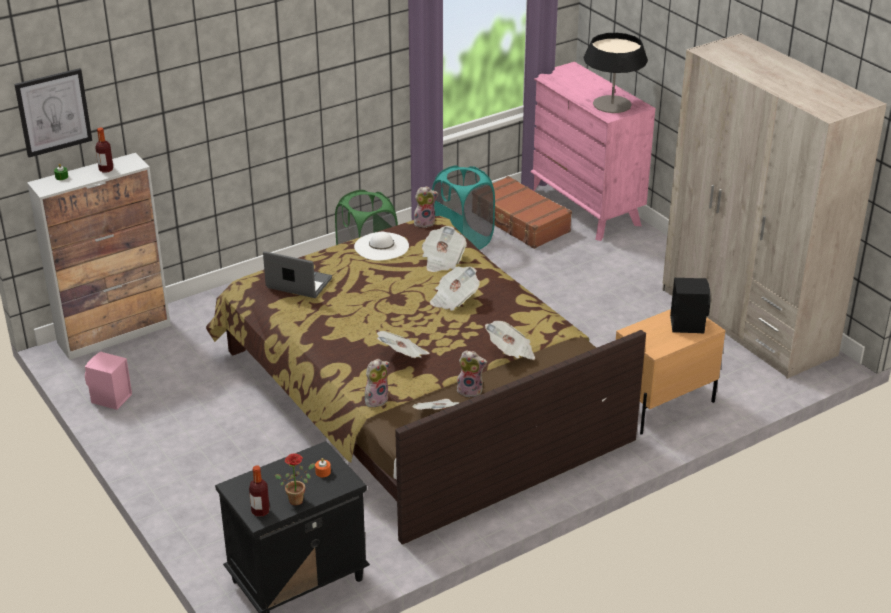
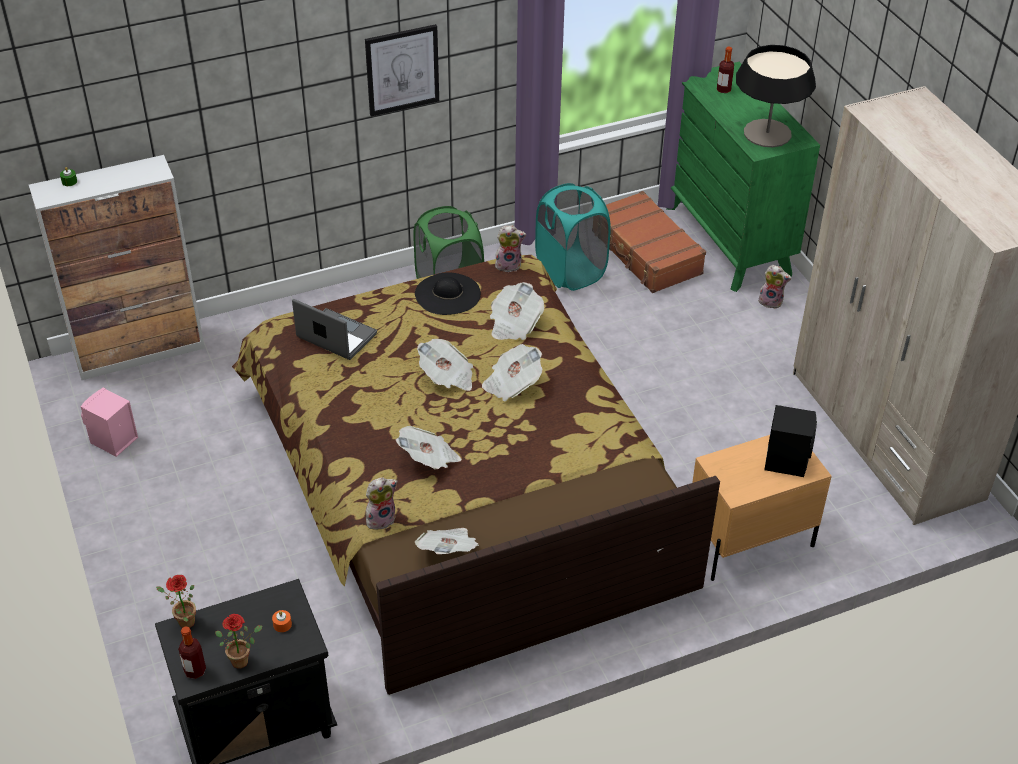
camera: 10 degrees right, 10 degrees up
picture [14,68,92,157] -> picture moved to [365,24,439,117]
bottle [95,128,113,172] -> bottle moved to [717,47,734,93]
white hat [354,232,409,261] -> black hat [415,272,481,315]
plush toy [457,350,487,397] -> plush toy moved to [757,265,791,309]
newspaper [485,321,535,360] -> newspaper moved to [417,339,473,391]
pink dresser [530,62,655,241] -> green dresser [666,62,820,292]
none -> potted plant [156,575,196,628]

